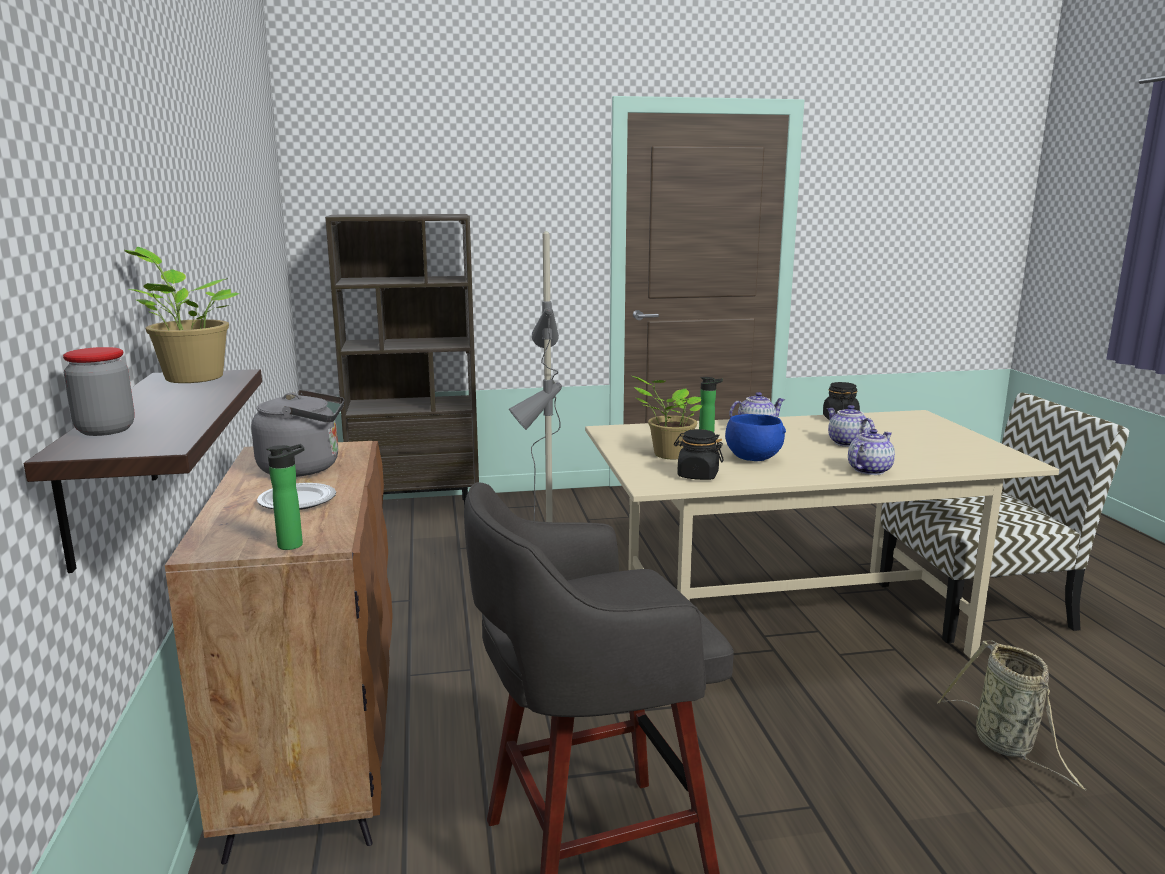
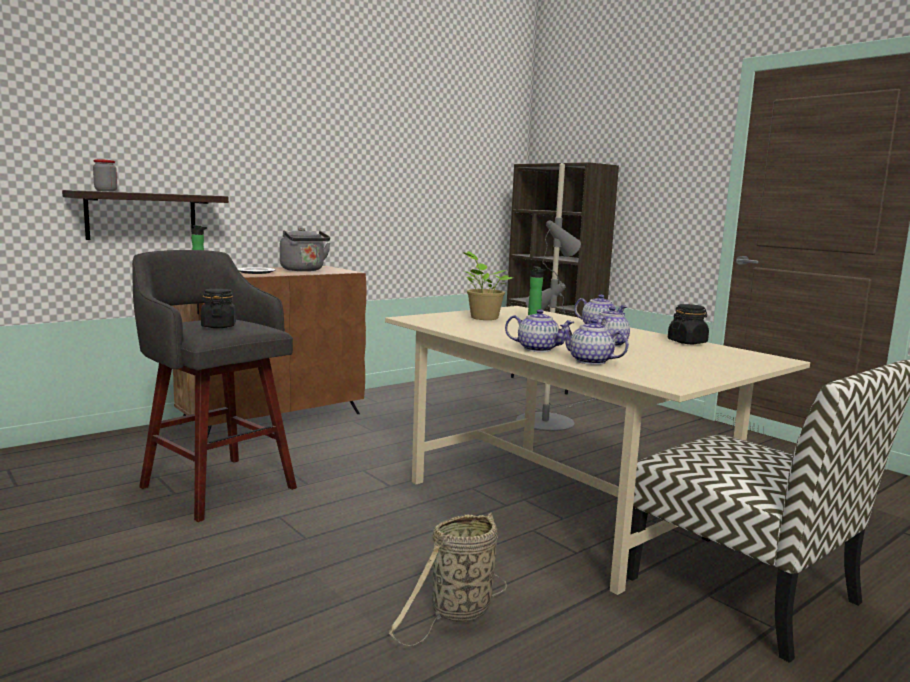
camera: 60 degrees right, 5 degrees down
potted plant [124,247,240,383] -> none
black jar [674,429,724,480] -> black jar moved to [201,288,236,328]
blue bowl [725,414,786,461] -> none
none -> teapot [560,319,629,365]

